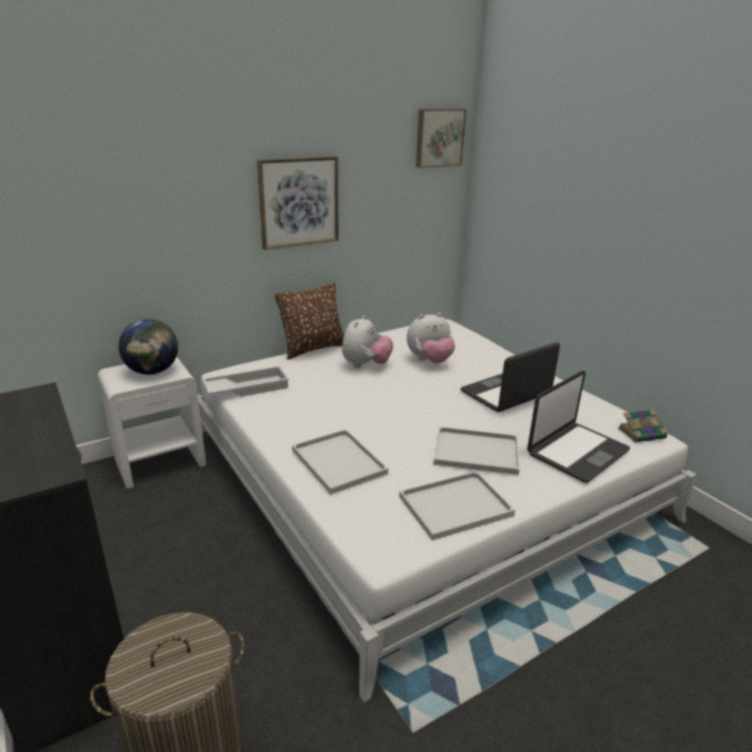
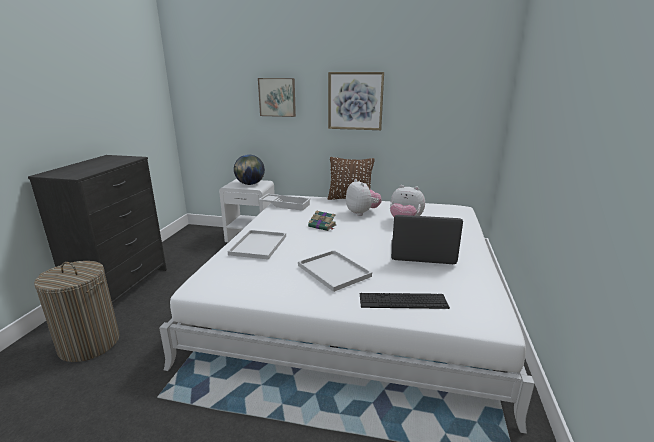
camera: 45 degrees right, 5 degrees down
plush toy [342,315,393,368] -> plush toy turned 90 degrees counterclockwise [346,179,382,216]
white tray [399,471,515,541] -> none
picture [416,109,466,168] -> picture moved to [258,78,296,117]
laptop [527,371,630,483] -> keyboard [360,293,450,309]
book [618,409,669,443] -> book moved to [308,211,336,231]

